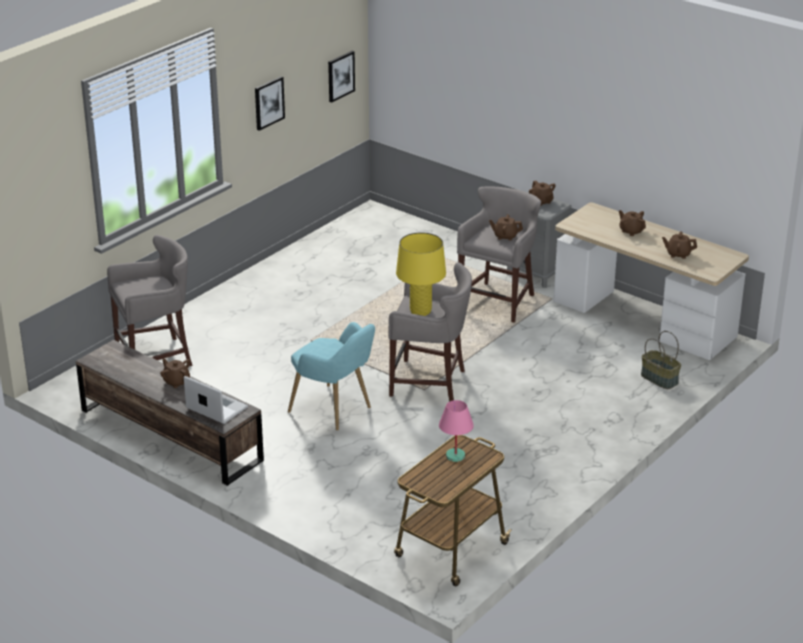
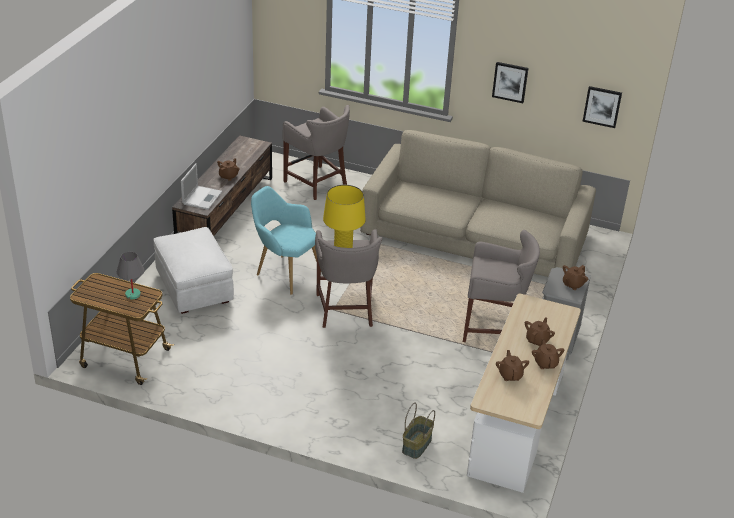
camera: 70 degrees right, 5 degrees up
turquoise armchair [288,322,375,430] -> turquoise armchair turned 105 degrees clockwise [251,186,317,295]
pink table lamp [439,400,474,462] -> grey table lamp [117,252,144,299]
brown teapot [489,214,523,241] -> brown teapot moved to [532,338,565,369]
none -> white ottoman [153,227,234,314]
none -> beige sofa [360,130,596,277]

